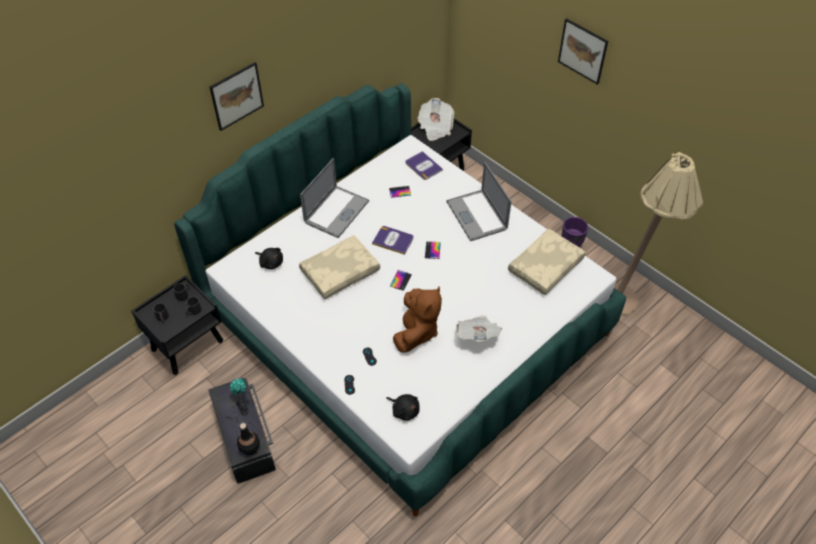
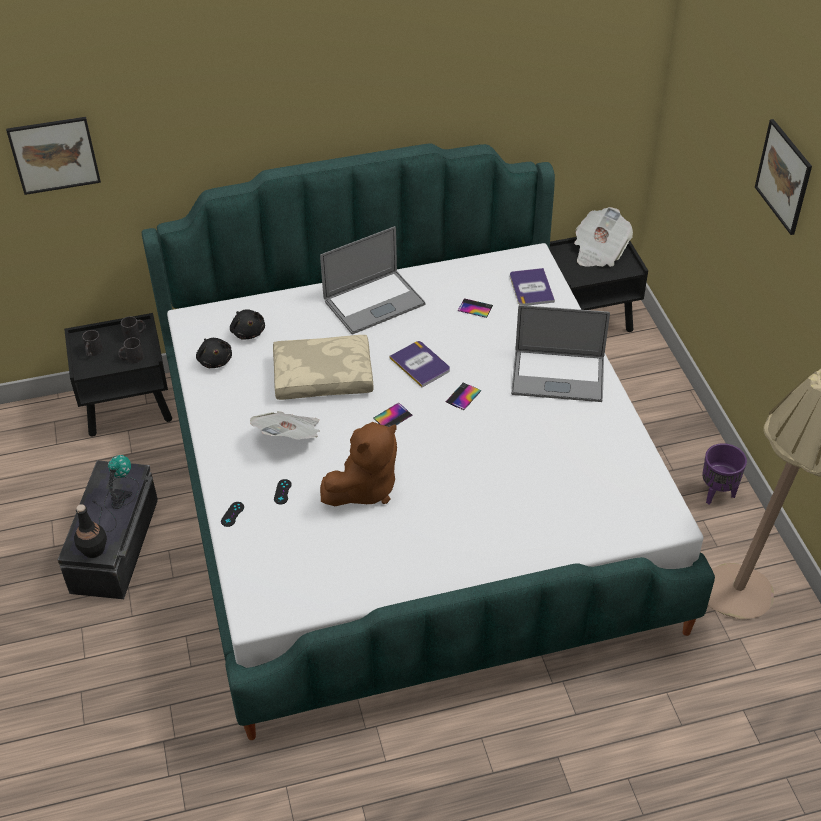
camera: 30 degrees right, 5 degrees down
picture [210,62,264,131] -> picture moved to [6,117,101,195]
black plush toy [386,394,420,421] -> black plush toy moved to [196,338,232,368]
laptop [446,162,511,241] -> laptop turned 90 degrees counterclockwise [511,305,610,402]
newspaper [455,316,502,342] -> newspaper moved to [250,411,320,440]
beige pillow [508,229,586,295] -> none

